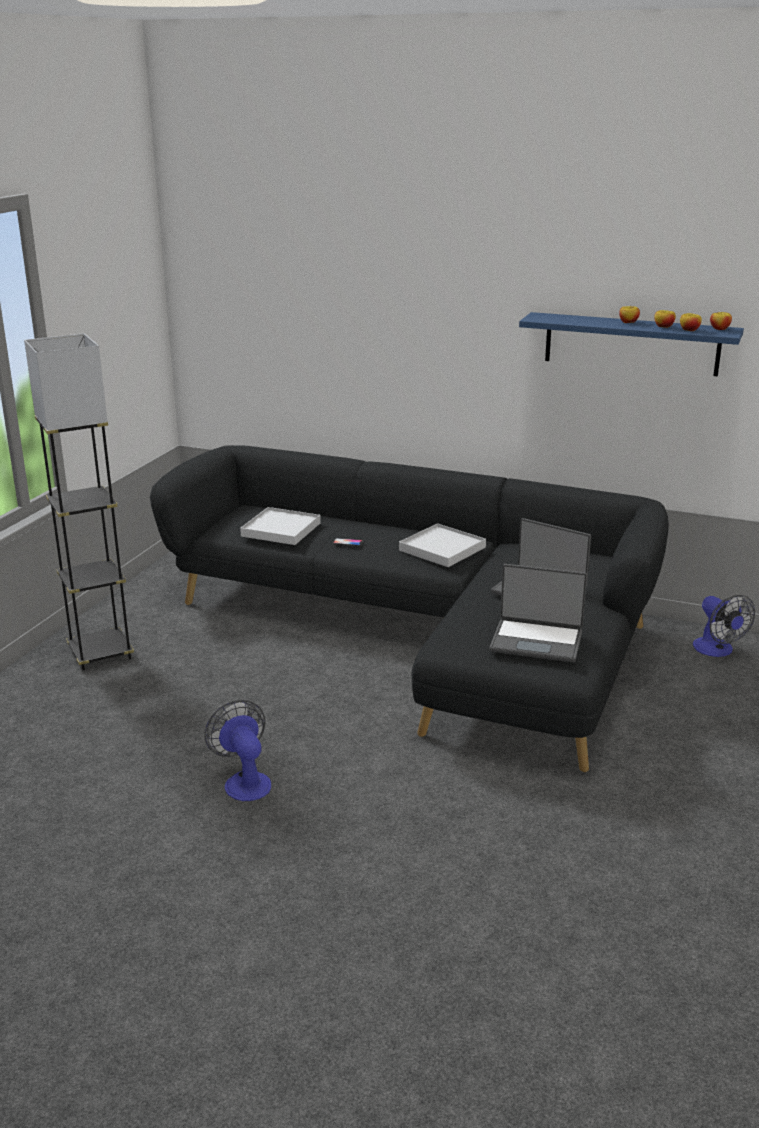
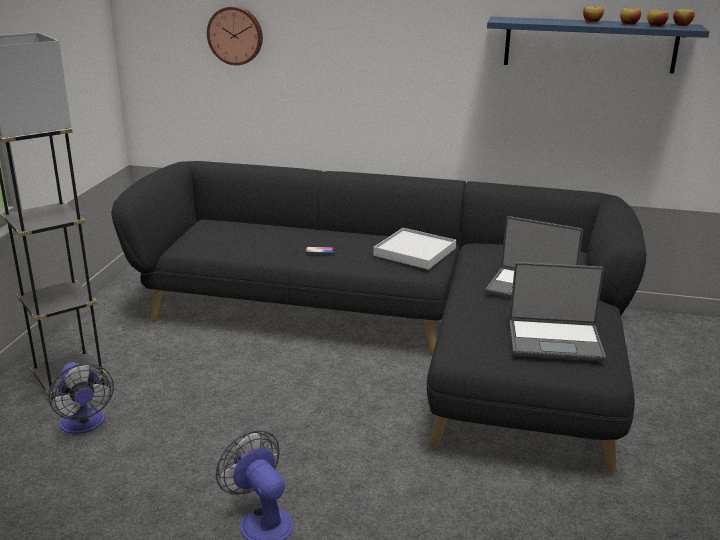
camera: 10 degrees left, 0 degrees up
white tray [240,507,321,545] -> none
fan [693,595,755,657] -> fan moved to [48,362,114,434]
none -> wall clock [207,6,263,65]

